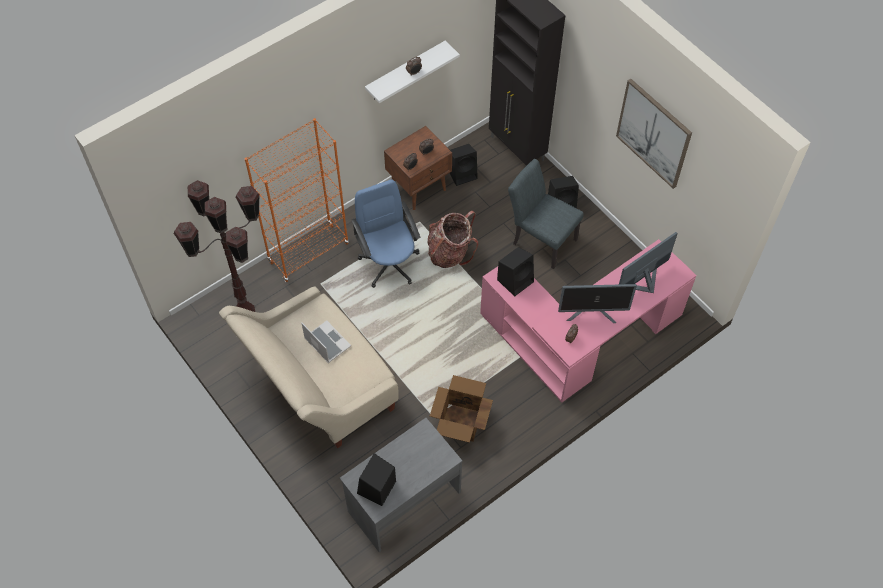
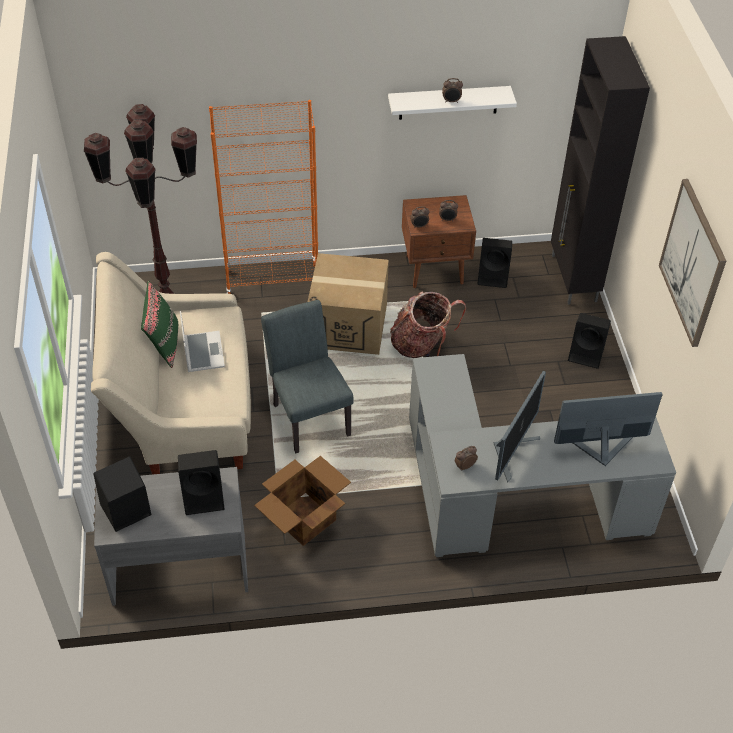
camera: 30 degrees right, 10 degrees down
blue office chair [351,180,420,288] -> cardboard box [308,253,389,355]
pink desk [480,239,697,403] -> grey desk [409,354,676,557]
black speaker [497,247,534,297] -> black speaker moved to [178,450,225,515]
grey chair [508,159,584,269] -> grey chair moved to [261,300,353,454]
monitor [558,284,637,323] -> monitor turned 90 degrees counterclockwise [494,371,546,483]
none -> green pillow [141,281,178,368]

